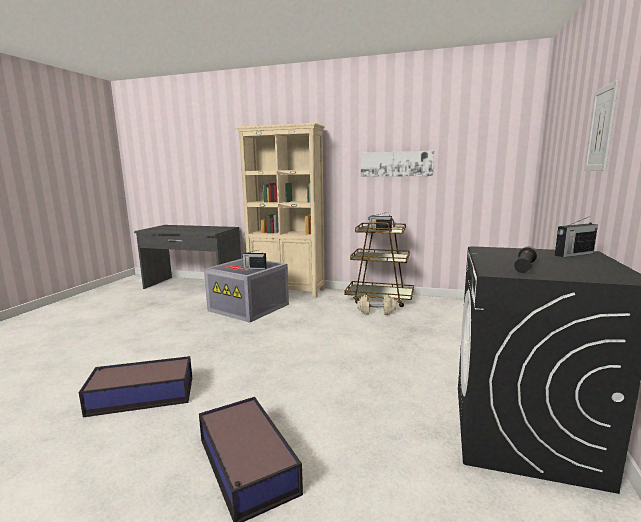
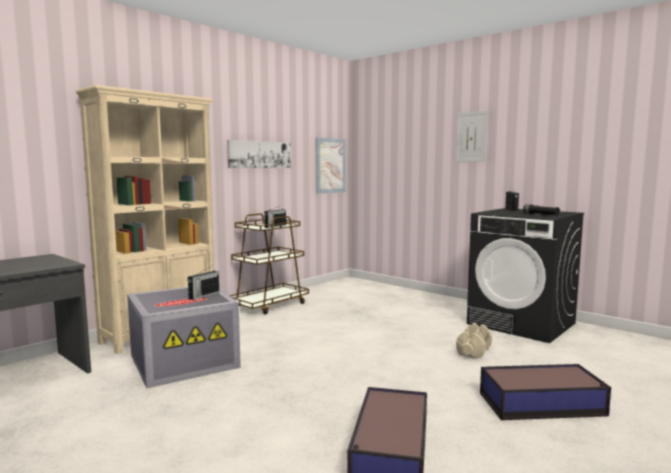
camera: 65 degrees left, 5 degrees down
beige dumbbell [358,295,396,315] -> beige dumbbell moved to [456,323,492,359]
none -> picture [316,138,346,194]

